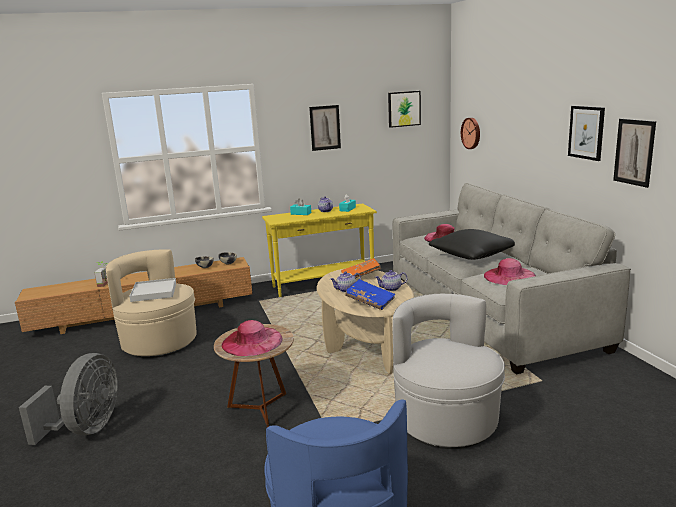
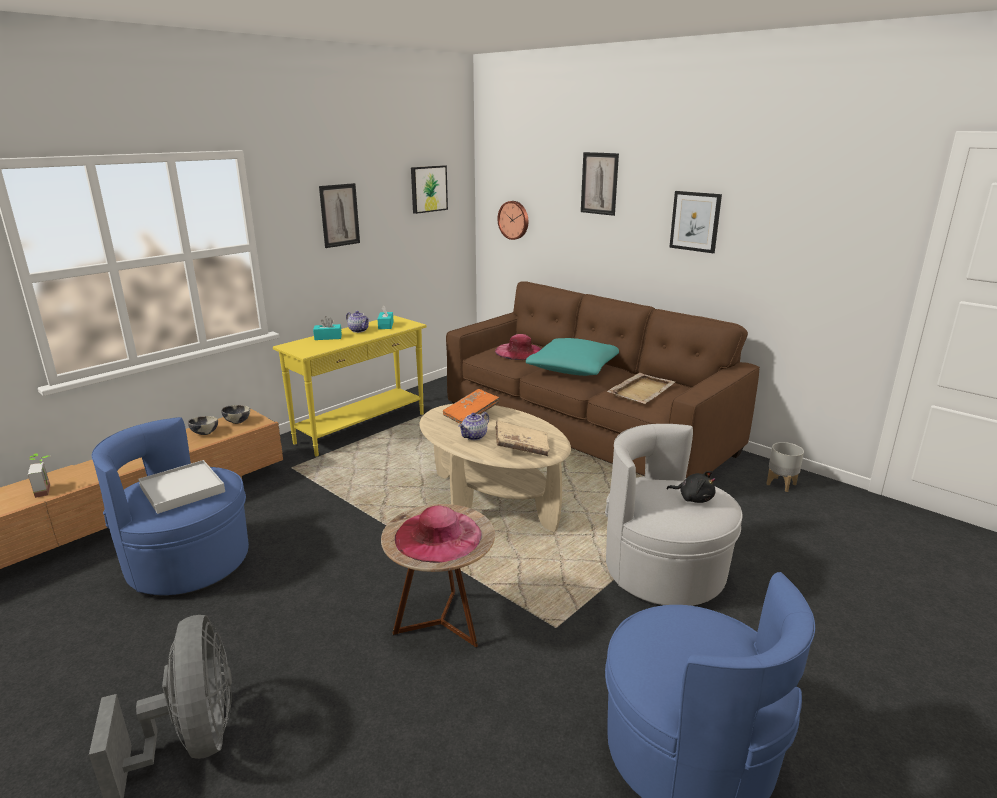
camera: 30 degrees left, 5 degrees up
beige armchair [106,249,196,358] -> blue armchair [91,417,249,597]
blue book [345,279,395,310] -> beige book [495,420,550,456]
teapot [375,270,407,291] -> none
grey sofa [392,183,631,374] -> brown sofa [446,281,760,478]
black pillow [429,229,515,260] -> turquoise pillow [526,338,619,376]
pink hat [484,258,536,285] -> beige tray [607,373,675,404]
picture [613,119,656,188] -> picture moved to [581,152,619,216]
none -> black plush toy [667,471,715,503]
none -> grey planter [766,442,804,492]

